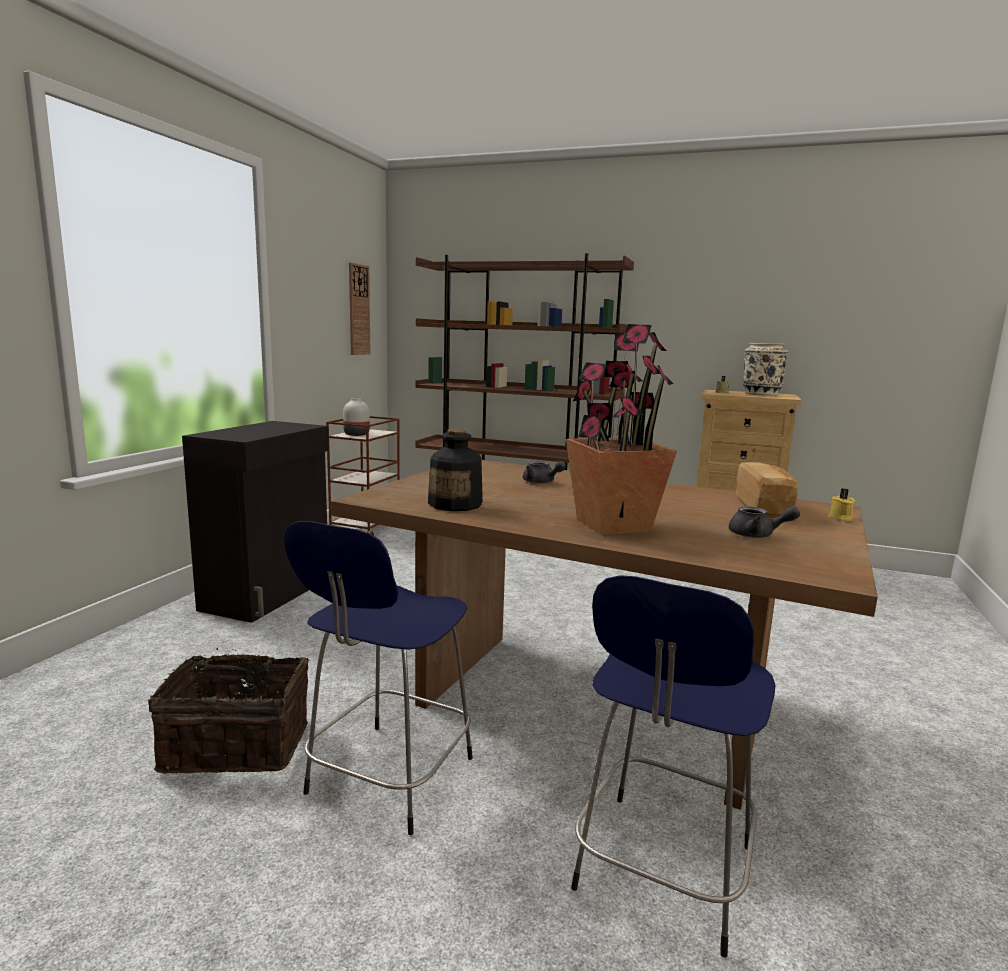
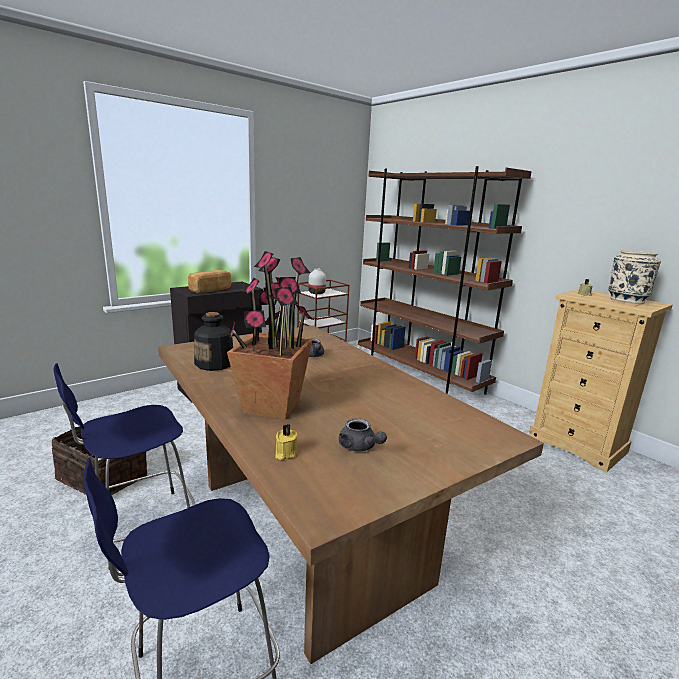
camera: 30 degrees right, 5 degrees up
wall clock [349,263,371,355] -> none
bread [736,462,798,518] -> bread moved to [188,270,231,293]
yellow candle [828,488,855,521] -> yellow candle moved to [275,424,298,460]

